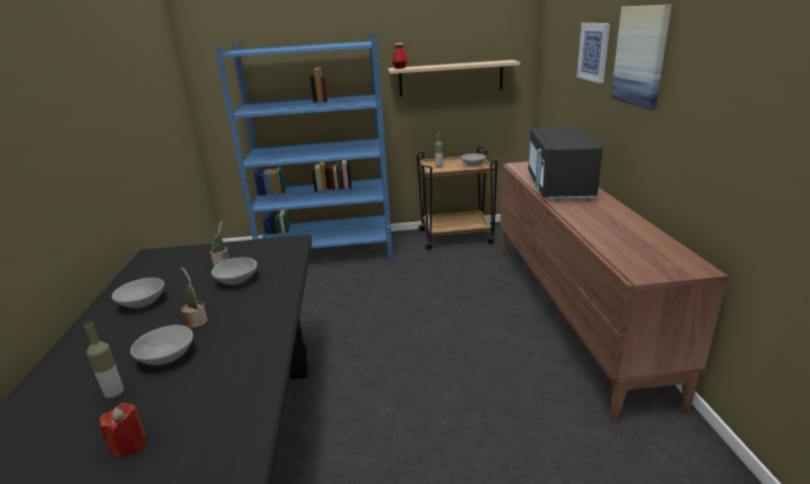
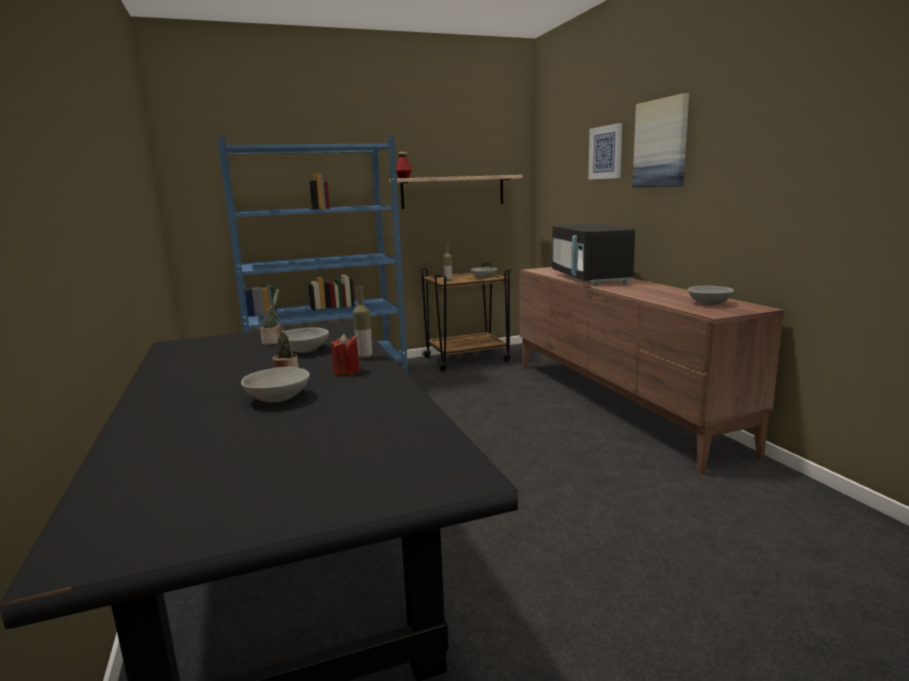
camera: 15 degrees left, 10 degrees down
bottle [84,322,124,399] -> bottle moved to [353,286,372,359]
red candle [100,403,147,457] -> red candle moved to [331,334,360,375]
grey bowl [112,278,164,308] -> grey bowl moved to [688,286,734,305]

